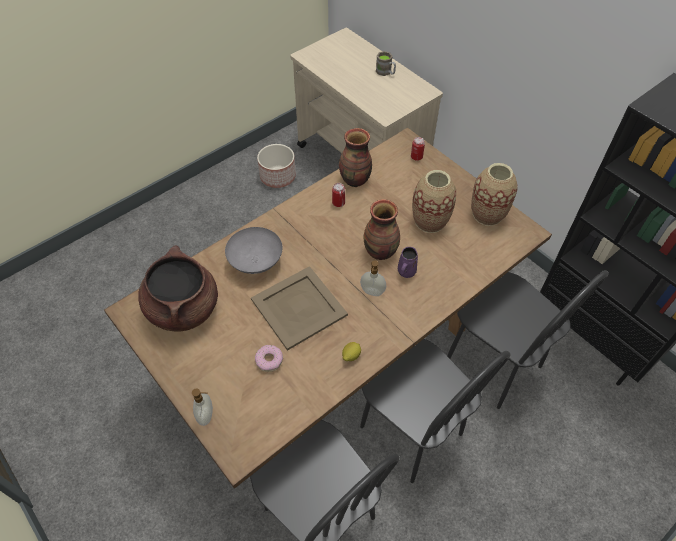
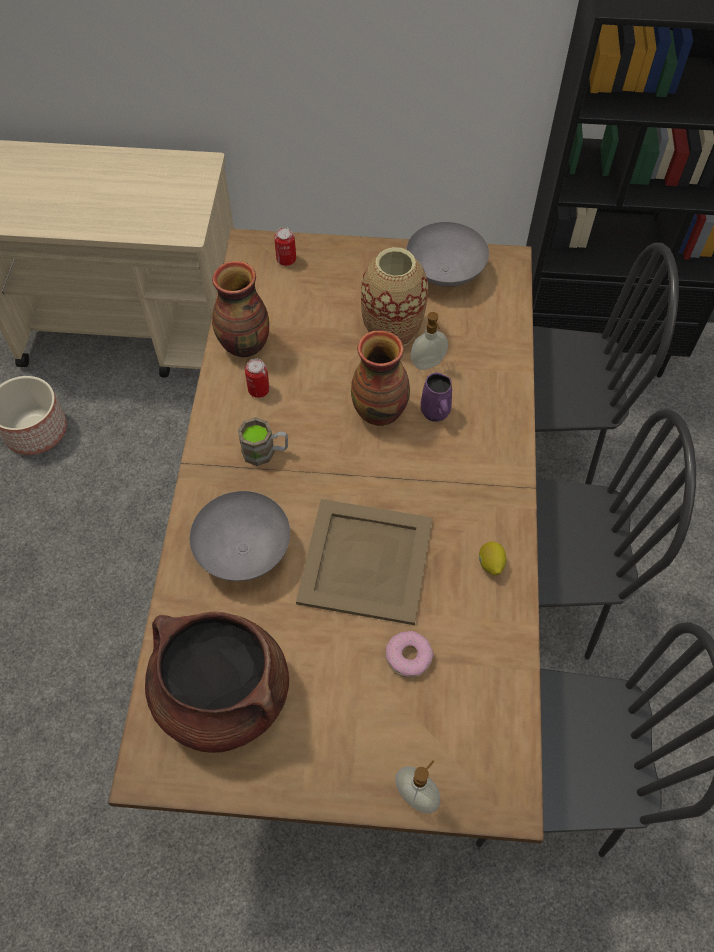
camera: 45 degrees left, 5 degrees up
soap dispenser [360,260,386,296] -> soap dispenser moved to [411,312,448,370]
brown mug [376,51,396,76] -> brown mug moved to [238,417,288,466]
vase [471,163,518,226] -> grey bowl [406,222,489,287]

